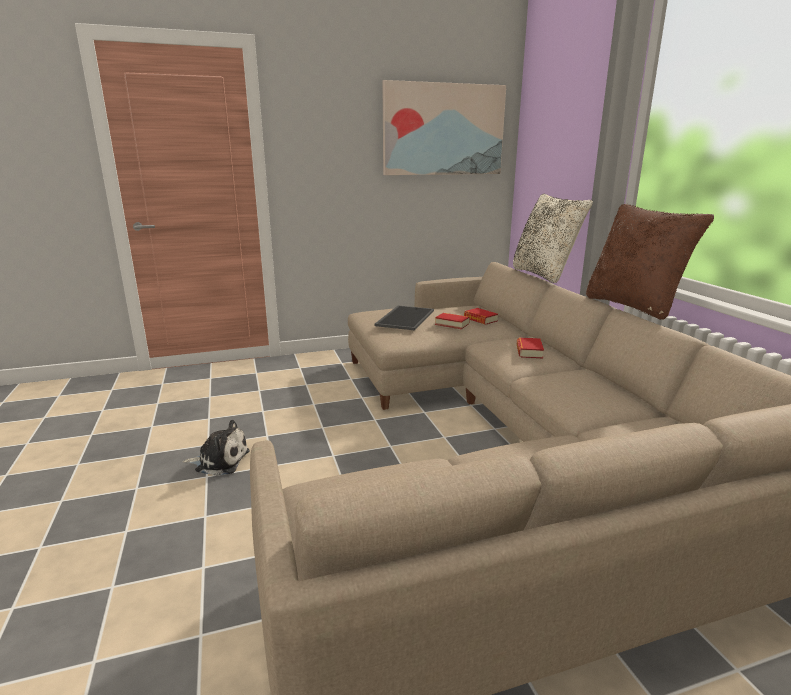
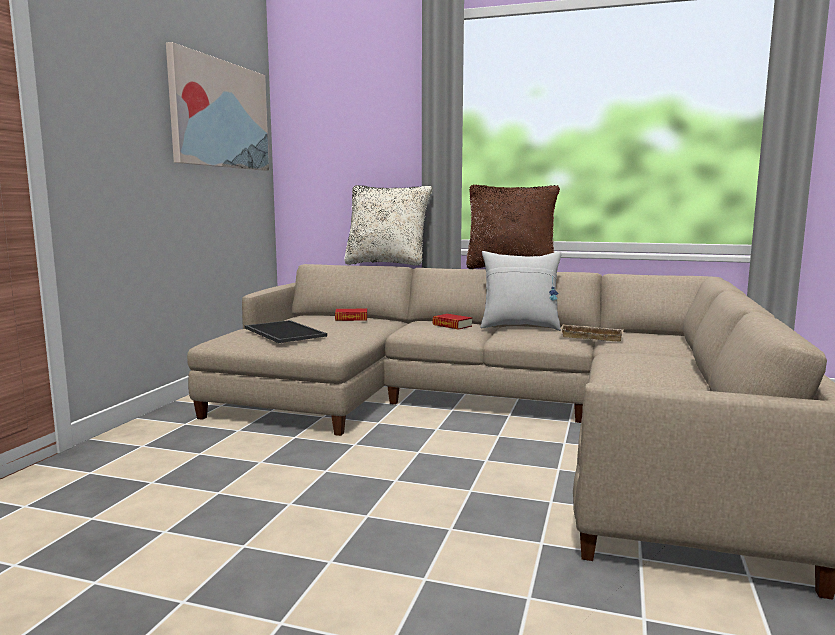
camera: 55 degrees left, 10 degrees down
plush toy [182,420,250,476] -> none
book [435,313,470,329] -> none
none -> grey pillow [480,251,561,331]
none -> beige tray [560,324,624,341]

